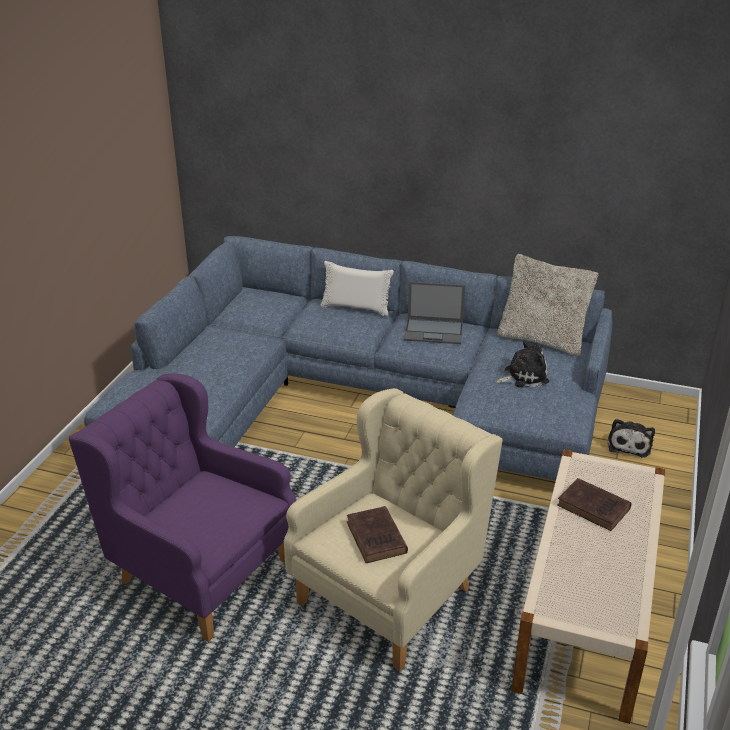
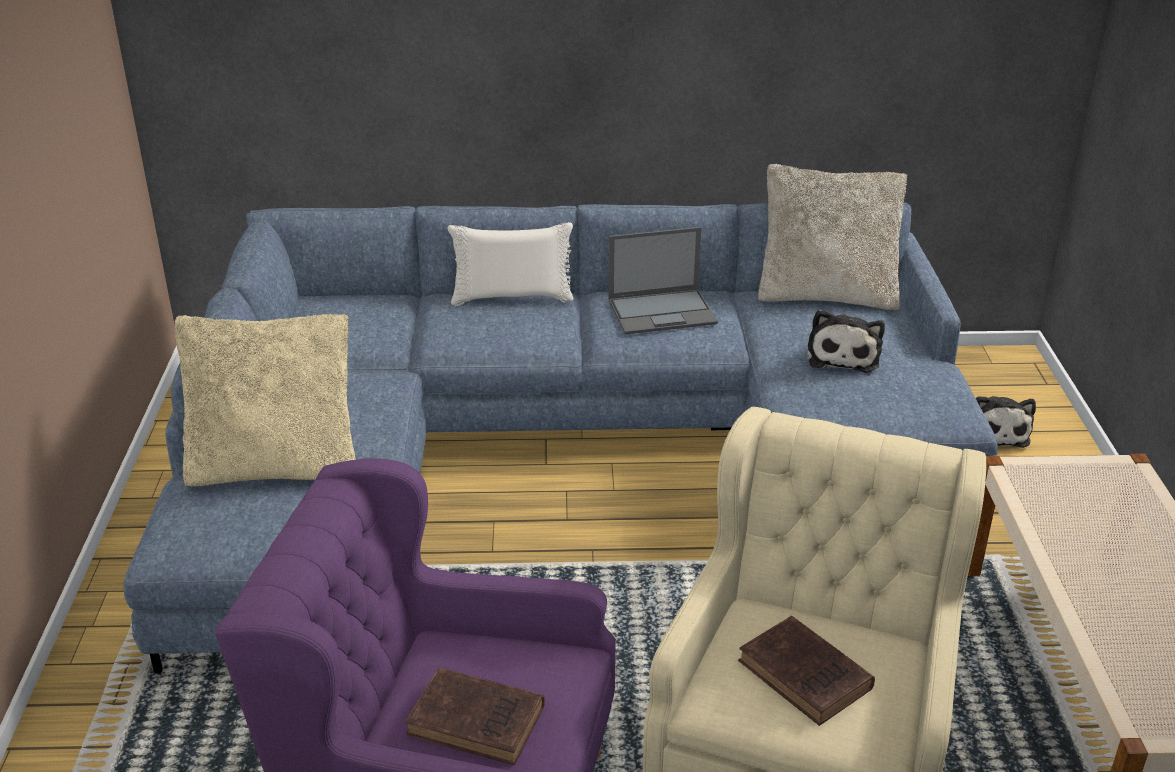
camera: 20 degrees left, 0 degrees up
plush toy [495,340,549,388] -> plush toy turned 135 degrees clockwise [807,310,885,373]
brown book [557,478,632,531] -> brown book moved to [405,667,545,765]
none -> beige pillow [174,313,356,486]

